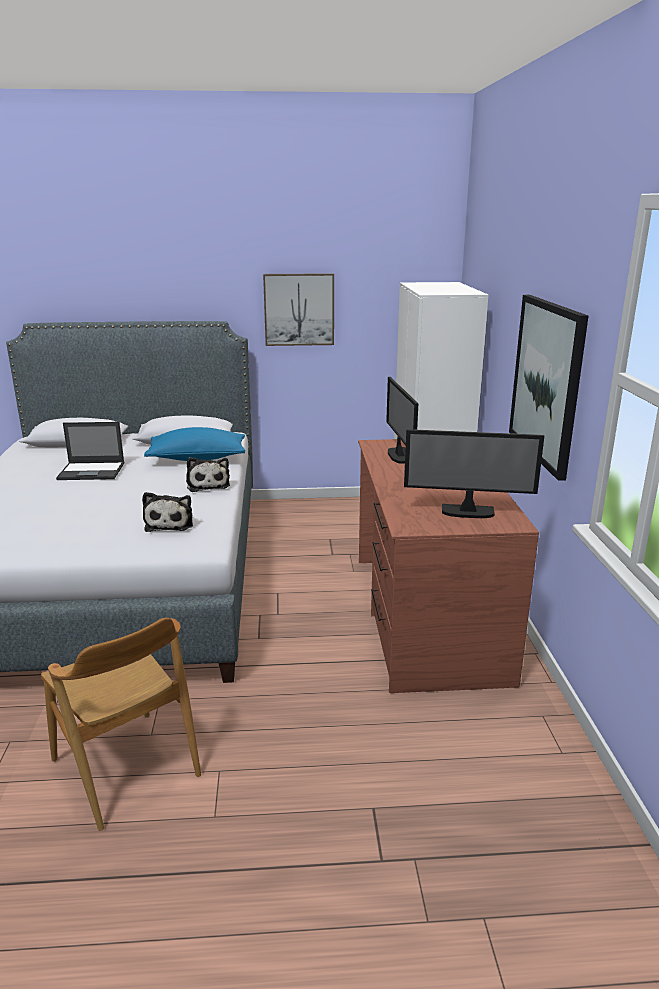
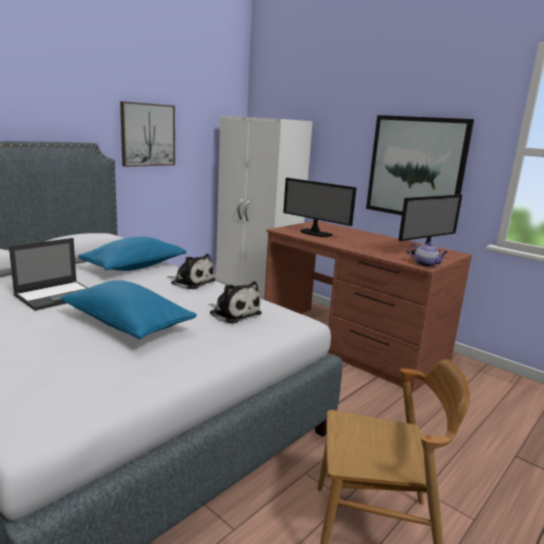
camera: 45 degrees left, 5 degrees down
none -> blue pillow [61,280,197,340]
none -> teapot [409,242,448,267]

